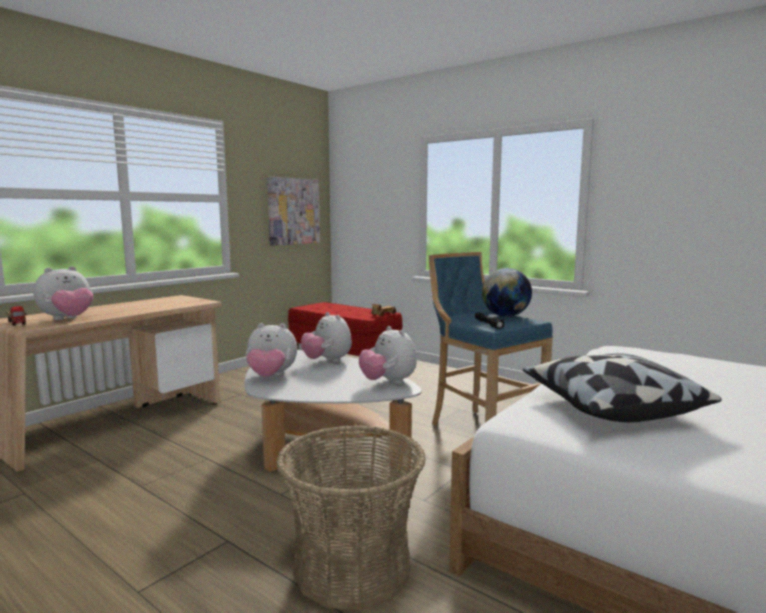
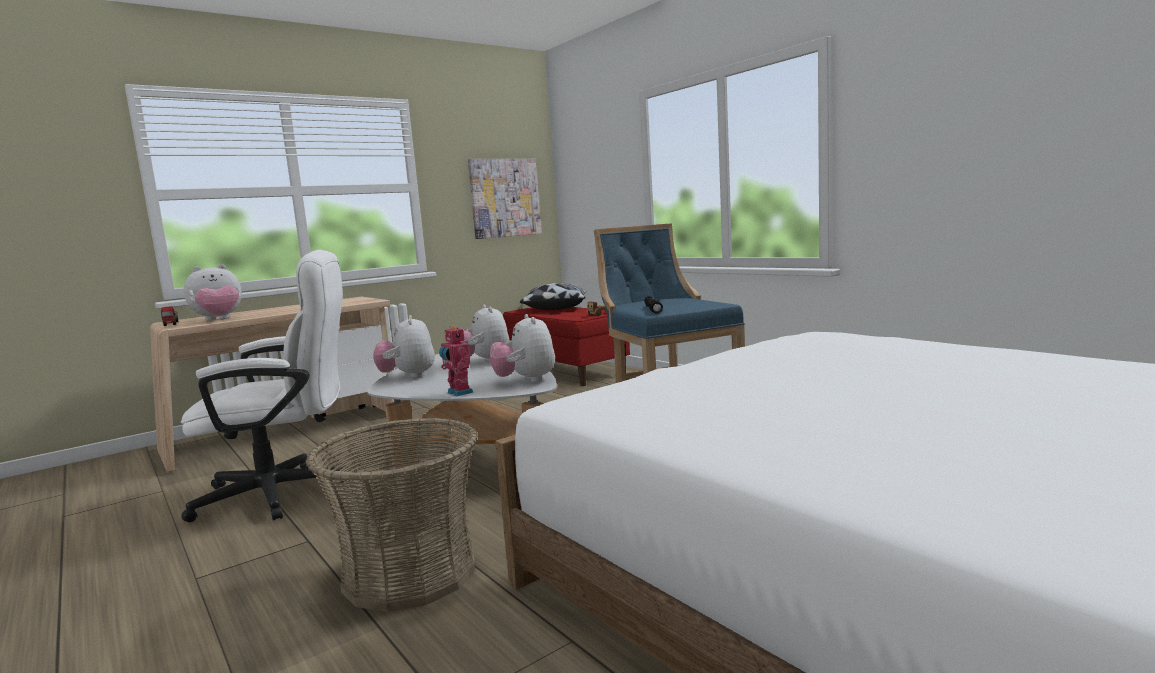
camera: 15 degrees right, 0 degrees up
plush toy [246,323,297,377] -> plush toy turned 60 degrees clockwise [373,315,435,378]
globe [482,268,532,317] -> none
pillow [523,353,722,422] -> pillow moved to [520,283,586,310]
none -> white office chair [181,250,350,522]
none -> toy robot [439,326,473,396]

